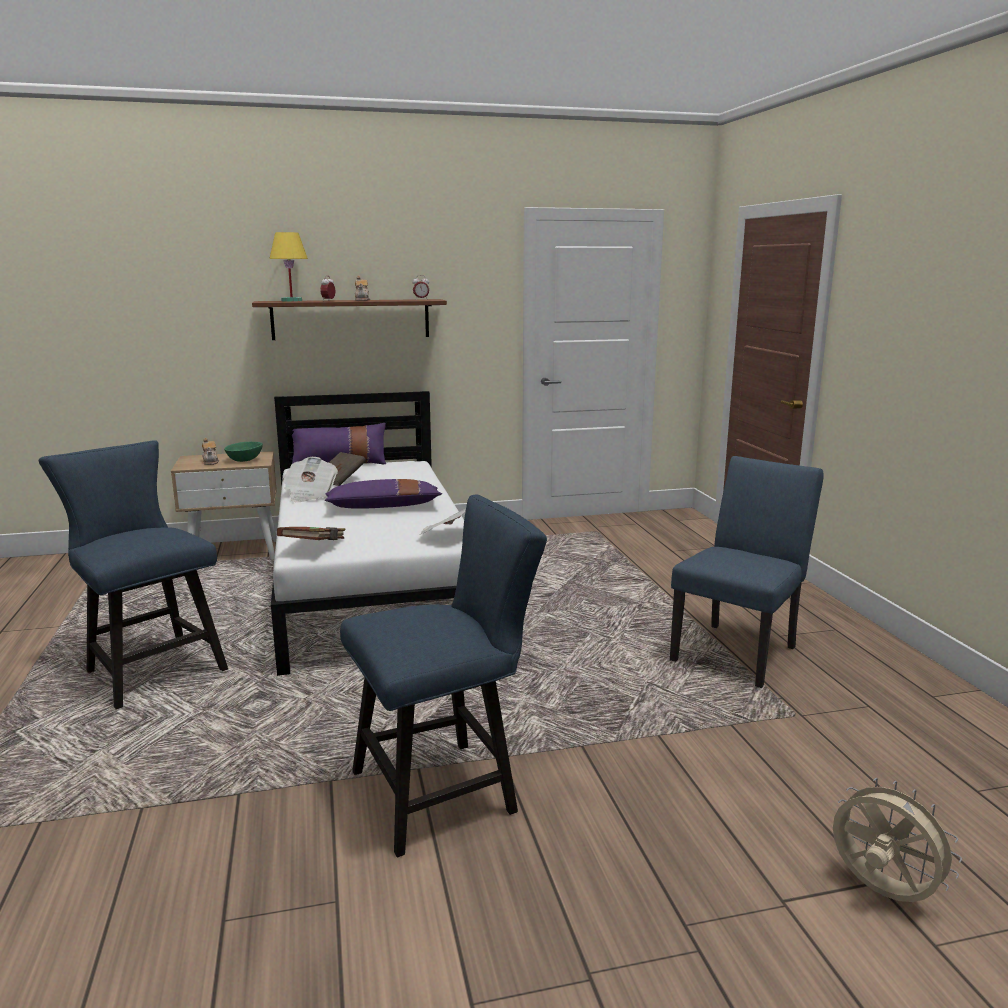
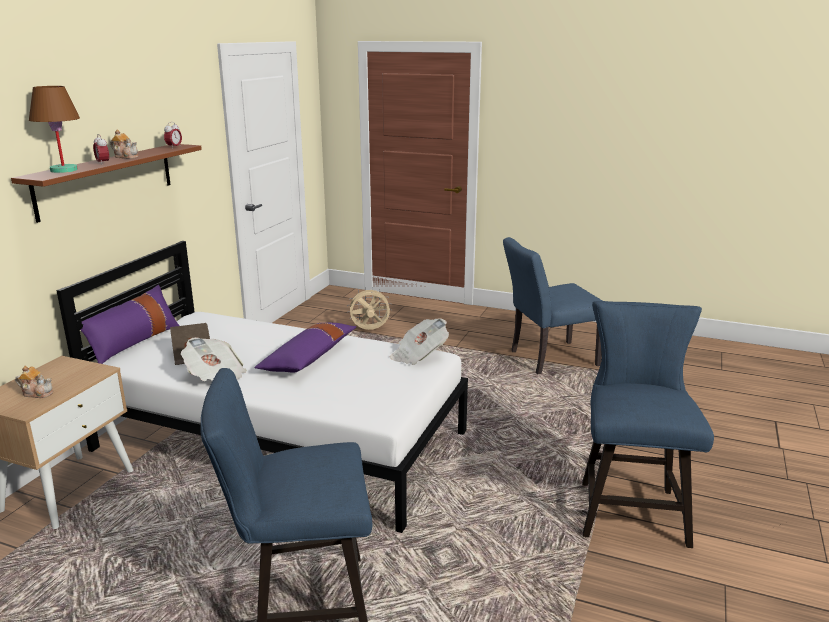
camera: 55 degrees left, 5 degrees up
green bowl [224,442,263,462] -> none
yellow table lamp [269,232,308,302] -> brown table lamp [29,86,80,173]
brown book [277,527,346,540] -> none
blue chair [670,456,824,688] -> blue chair turned 90 degrees counterclockwise [503,237,602,374]
beige fan [833,778,962,902] -> beige fan moved to [347,287,392,330]

